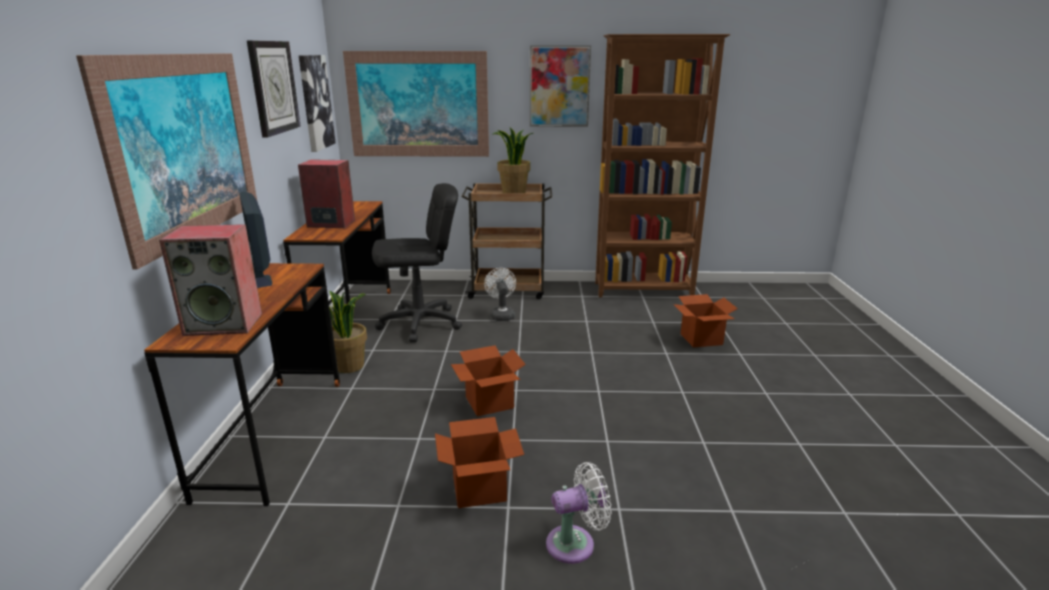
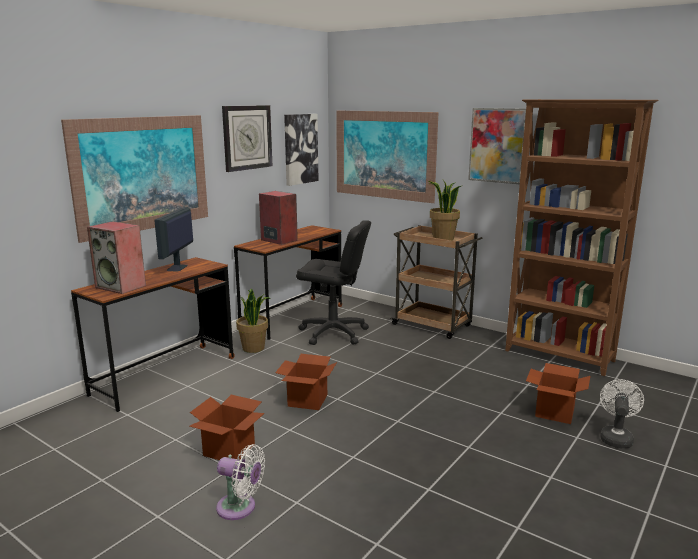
camera: 35 degrees right, 5 degrees down
white fan [484,268,516,321] -> white fan moved to [600,379,644,448]

